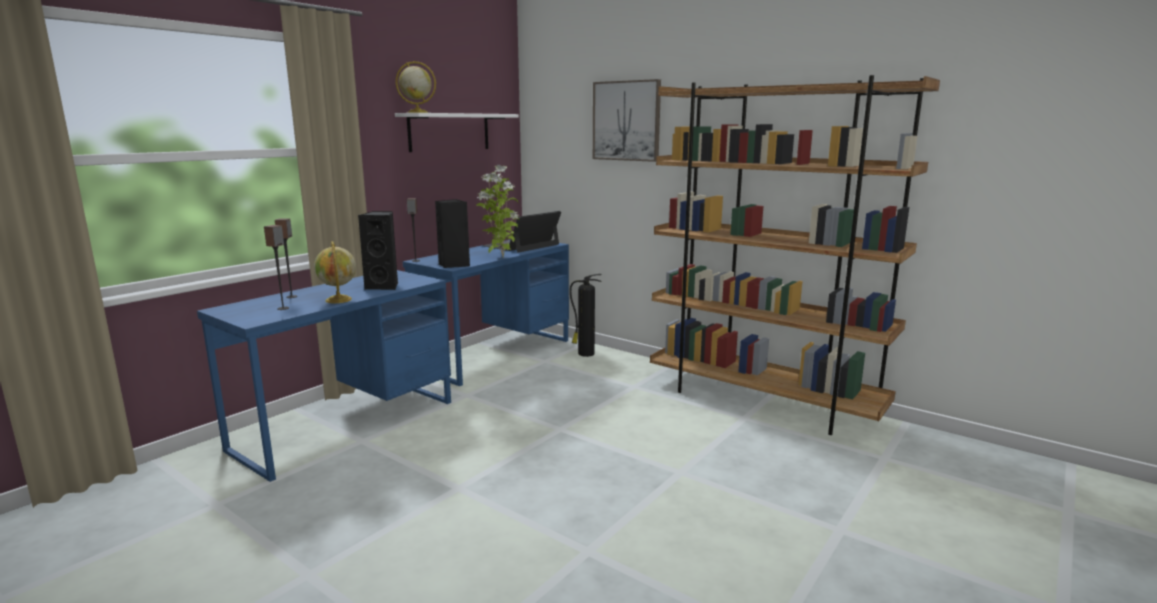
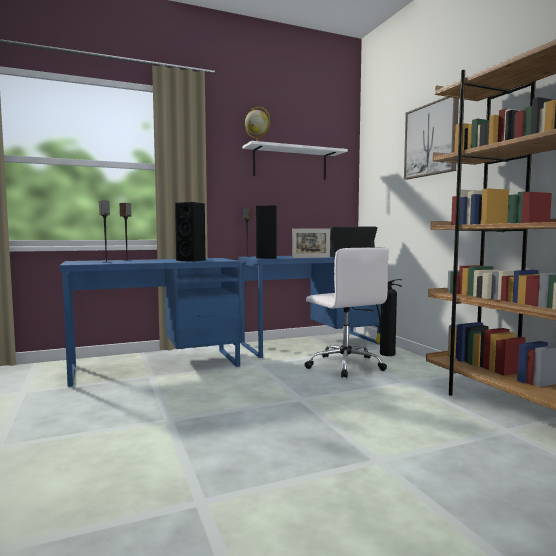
camera: 30 degrees right, 10 degrees down
globe [314,241,356,303] -> none
potted plant [476,165,519,258] -> picture frame [292,228,330,258]
none -> white office chair [305,247,389,378]

